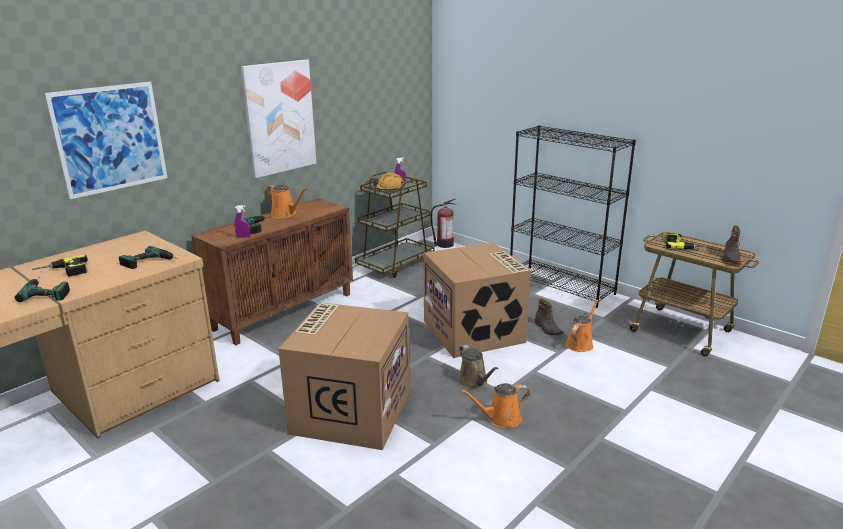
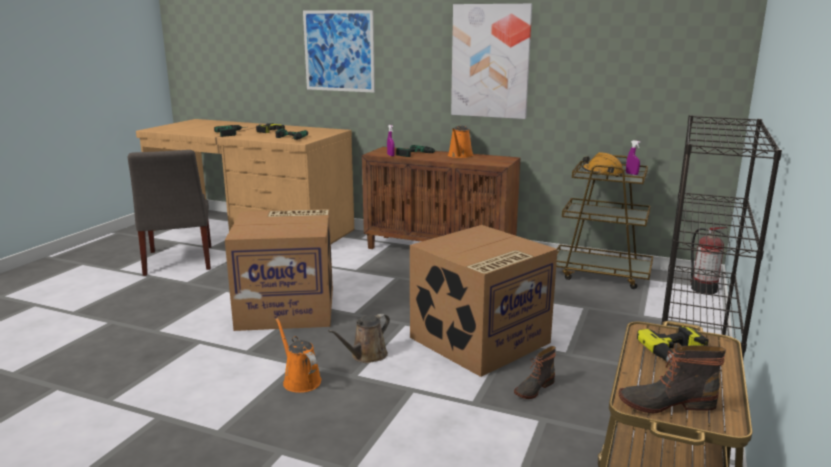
camera: 70 degrees right, 5 degrees down
orange watering can [565,299,598,352] -> none
none -> grey chair [127,150,211,276]

